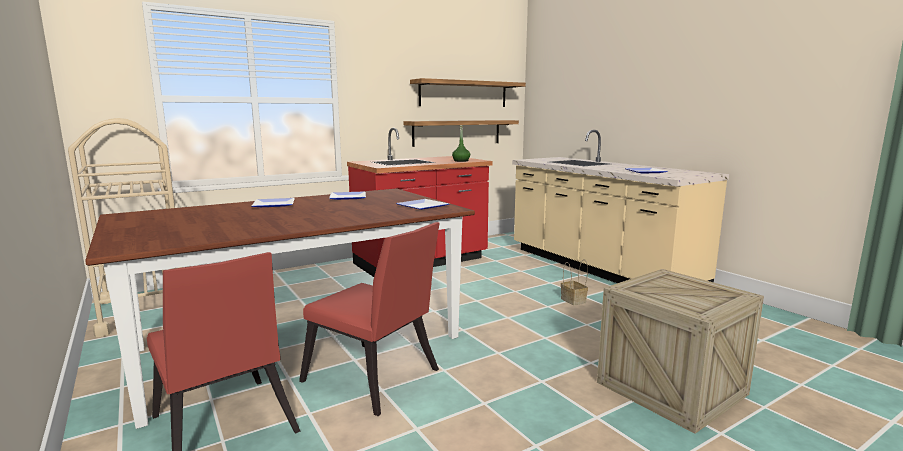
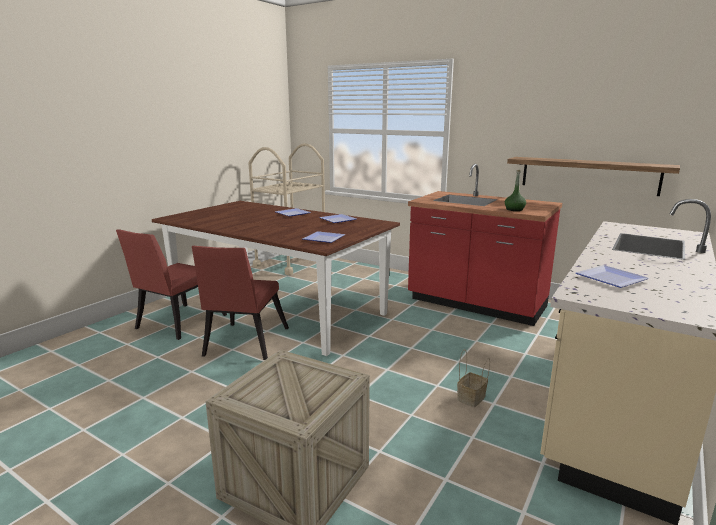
camera: 65 degrees right, 5 degrees up
shelf [410,78,526,107] -> none

